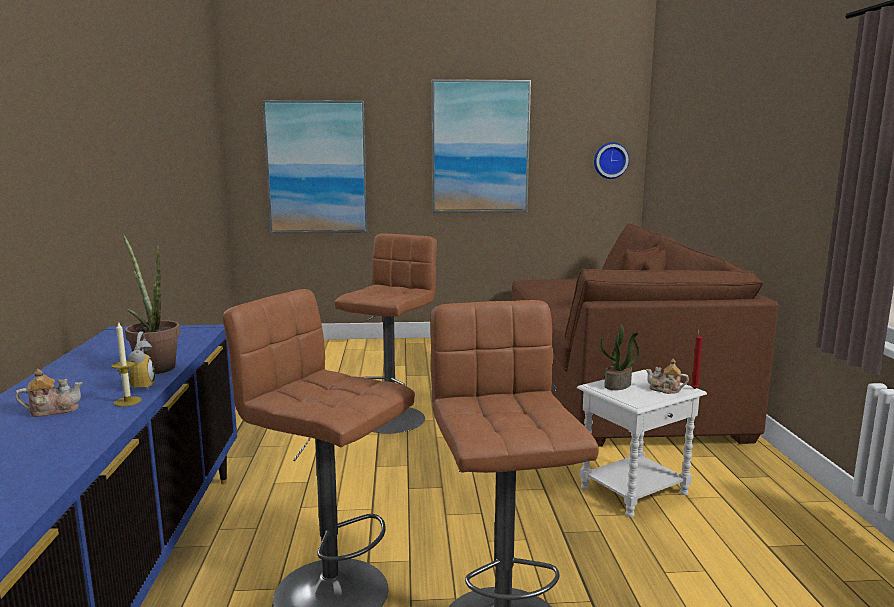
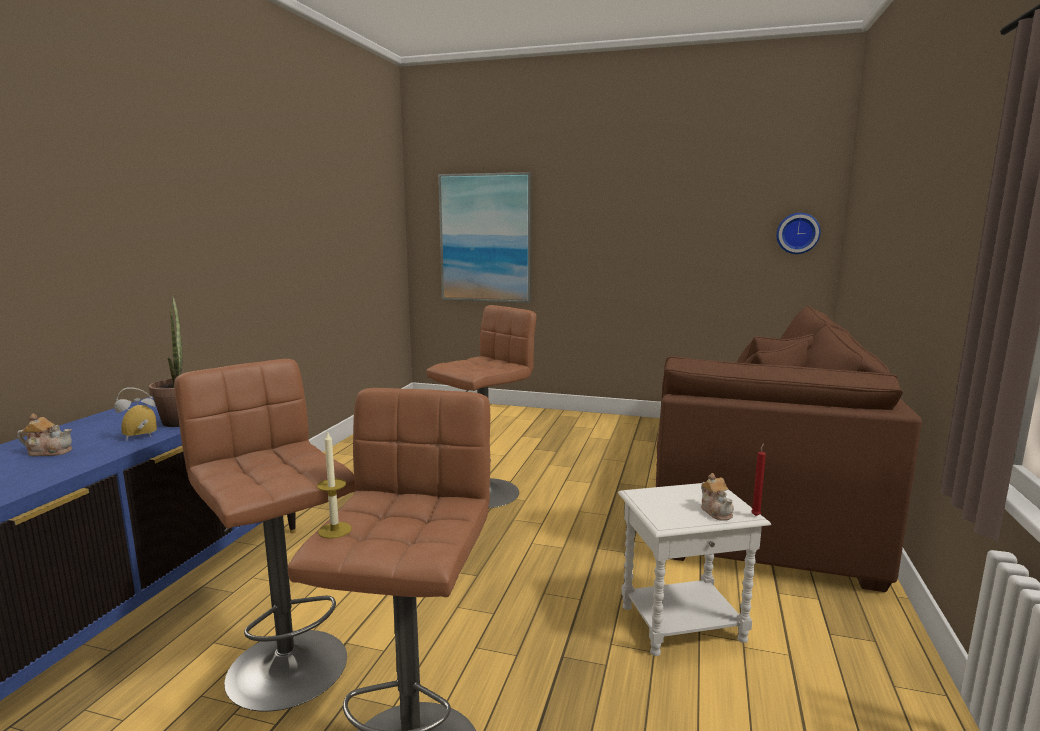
camera: 20 degrees right, 0 degrees up
candle [111,321,142,407] -> candle moved to [317,431,352,539]
alarm clock [116,331,155,391] -> alarm clock turned 135 degrees counterclockwise [114,387,157,440]
picture [432,79,531,213] -> none
potted plant [600,325,639,390] -> none
teapot [646,359,689,394] -> teapot turned 150 degrees counterclockwise [701,473,734,521]

